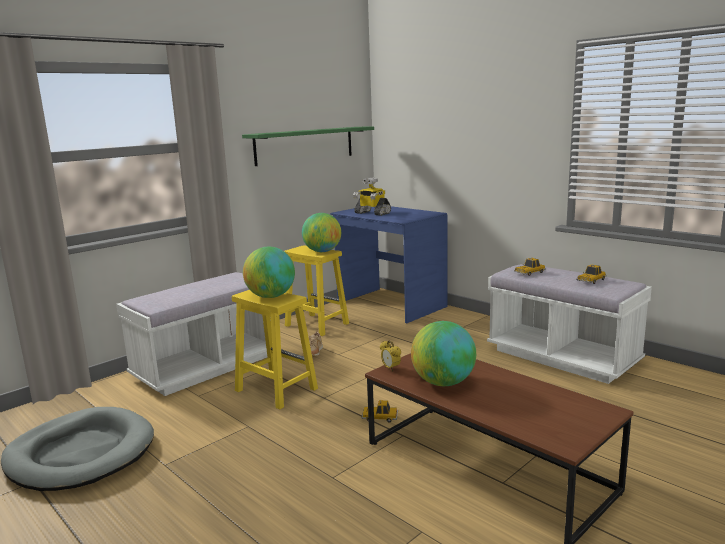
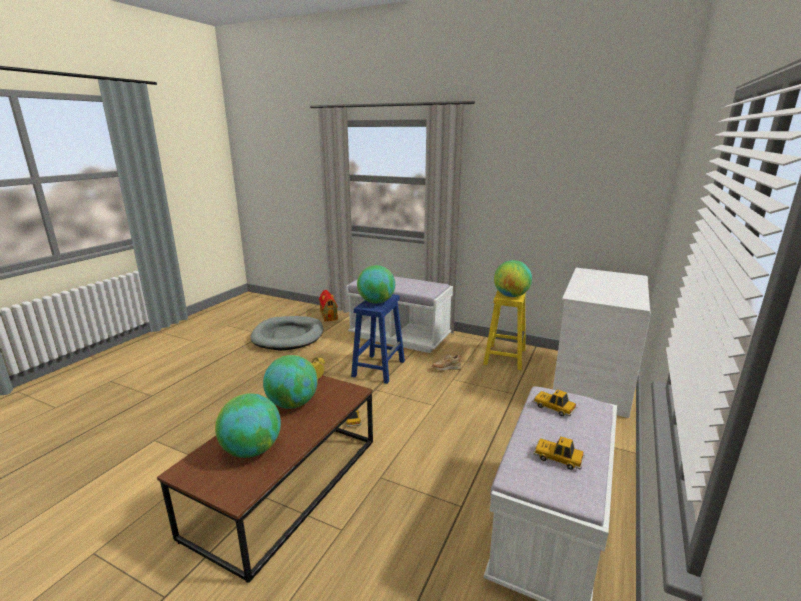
camera: 70 degrees right, 5 degrees up
yellow stool [232,290,318,409] -> blue stool [351,294,405,384]
green shelf [242,127,374,166] -> none
blue desk [330,206,447,323] -> white desk [553,268,651,418]
toy robot [353,177,391,216] -> none
none -> globe [215,393,281,458]
none -> toy house [319,290,338,321]

